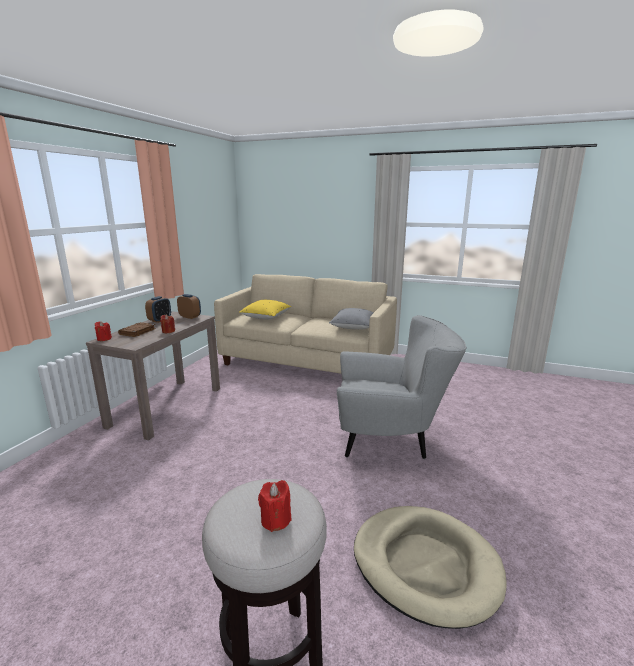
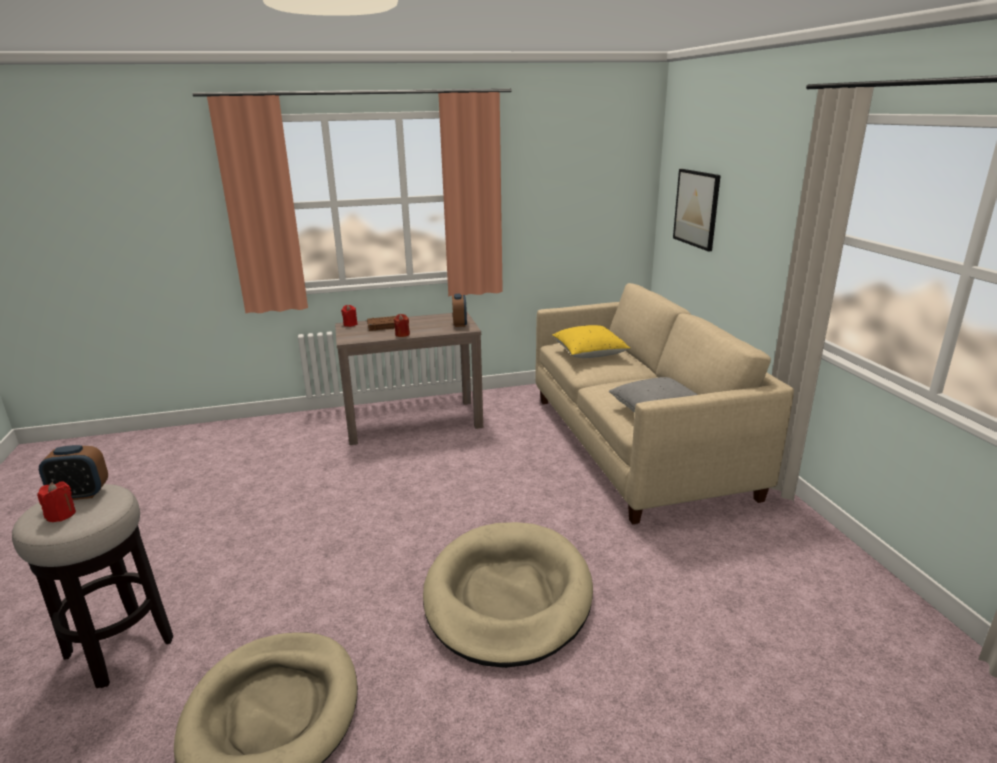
camera: 55 degrees right, 5 degrees up
alarm clock [145,296,171,323] -> alarm clock moved to [39,445,108,500]
grey armchair [337,315,467,459] -> beige dog bed [423,522,593,668]
none -> picture [673,169,721,252]

